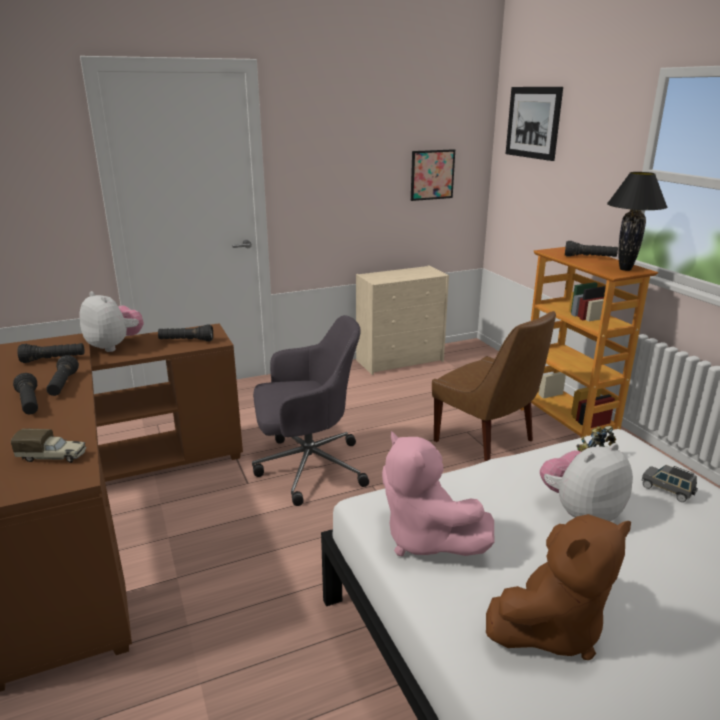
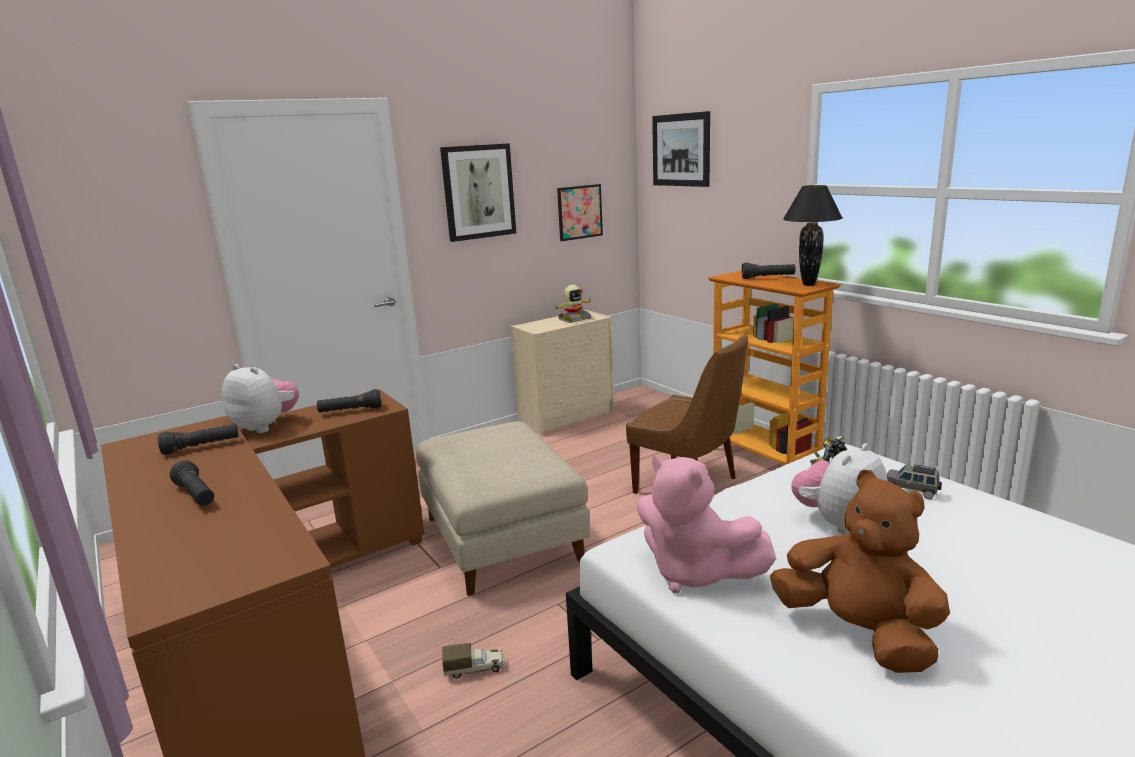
camera: 10 degrees left, 5 degrees down
toy truck [11,429,86,463] -> toy truck moved to [442,643,505,678]
black flashlight [46,355,79,396] -> none
grey office chair [252,315,369,506] -> beige ottoman [416,421,590,596]
brown plush toy [486,514,631,660] -> brown plush toy turned 90 degrees counterclockwise [770,470,950,673]
none -> picture [440,143,516,242]
none -> toy robot [555,285,592,323]

